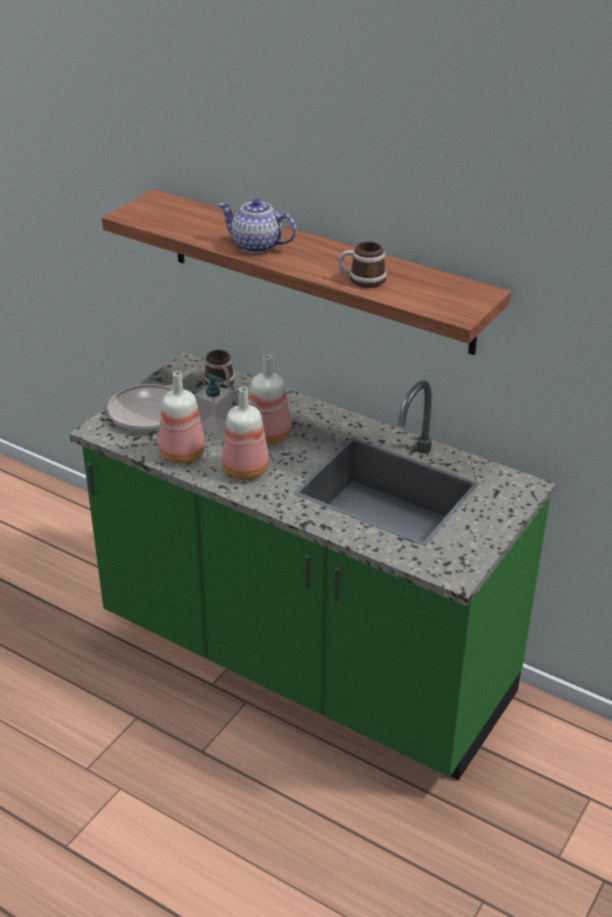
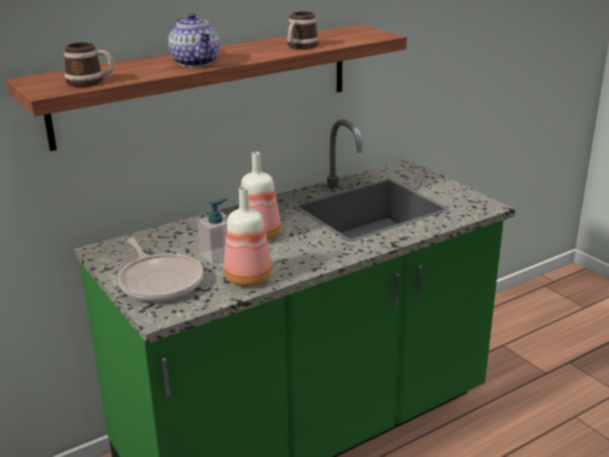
camera: 65 degrees left, 10 degrees down
mug [204,350,235,388] -> mug moved to [64,42,114,87]
teapot [218,199,296,253] -> teapot turned 75 degrees counterclockwise [168,13,220,67]
bottle [222,387,269,480] -> none

